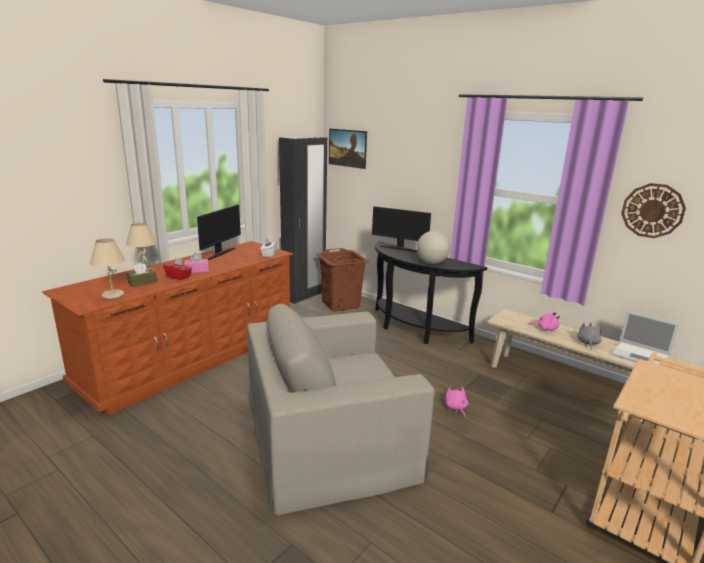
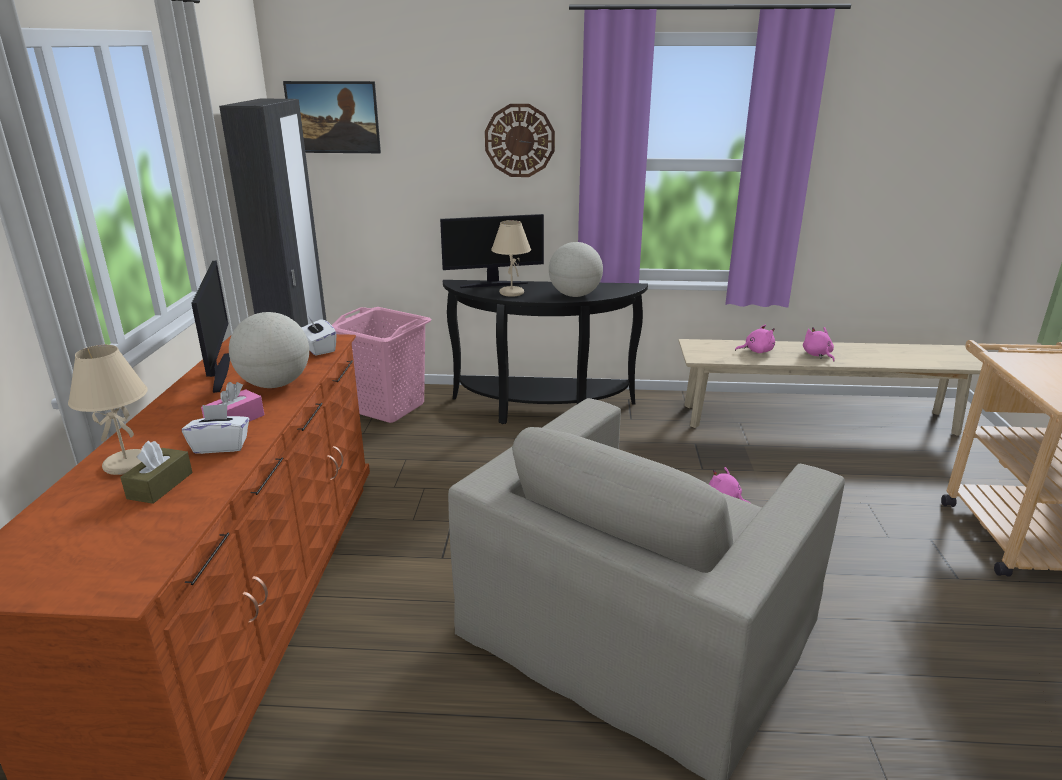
camera: 35 degrees left, 5 degrees up
beige table lamp [90,238,126,299] -> beige table lamp moved to [491,220,531,297]
red tissue box [163,258,192,280] -> white tissue box [182,404,249,454]
brown laundry basket [316,248,369,312] -> pink laundry basket [332,307,432,423]
grey plush toy [577,323,601,349] -> pink plush toy [803,327,835,362]
laptop [611,311,679,365] -> none
wall clock [621,183,686,238] -> wall clock moved to [485,104,555,177]
none -> globe [229,312,309,388]

